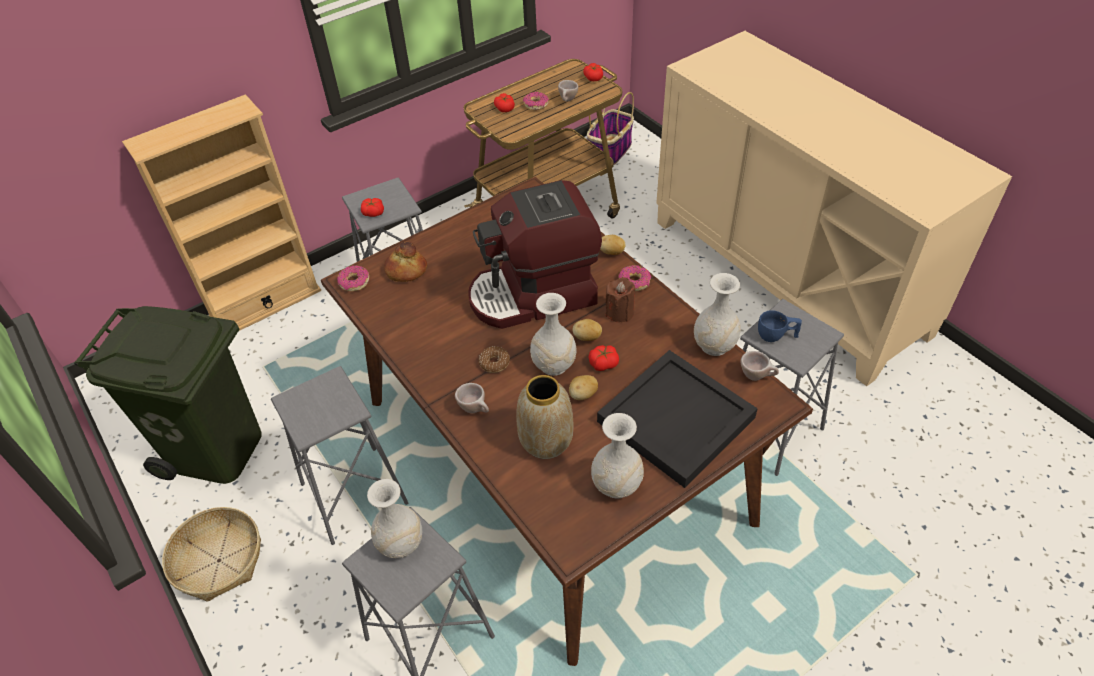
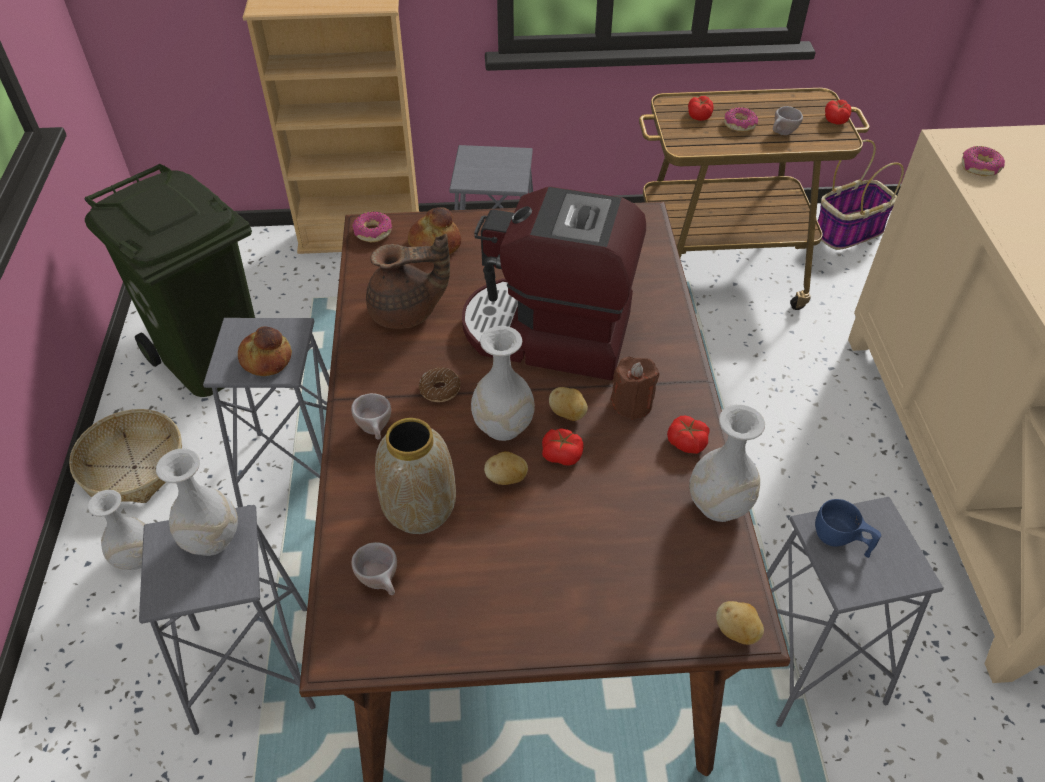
camera: 30 degrees right, 0 degrees up
tomato [361,198,384,217] -> tomato moved to [667,416,710,454]
white vase [591,413,644,499] -> white vase moved to [88,490,146,570]
black tray [597,350,758,488] -> none
potato [600,235,626,255] -> potato moved to [716,601,764,645]
donut [618,265,651,291] -> donut moved to [962,146,1005,176]
beige cup [740,351,779,381] -> beige cup moved to [351,542,397,595]
none -> bread [238,326,292,376]
none -> brown teapot [366,234,450,329]

